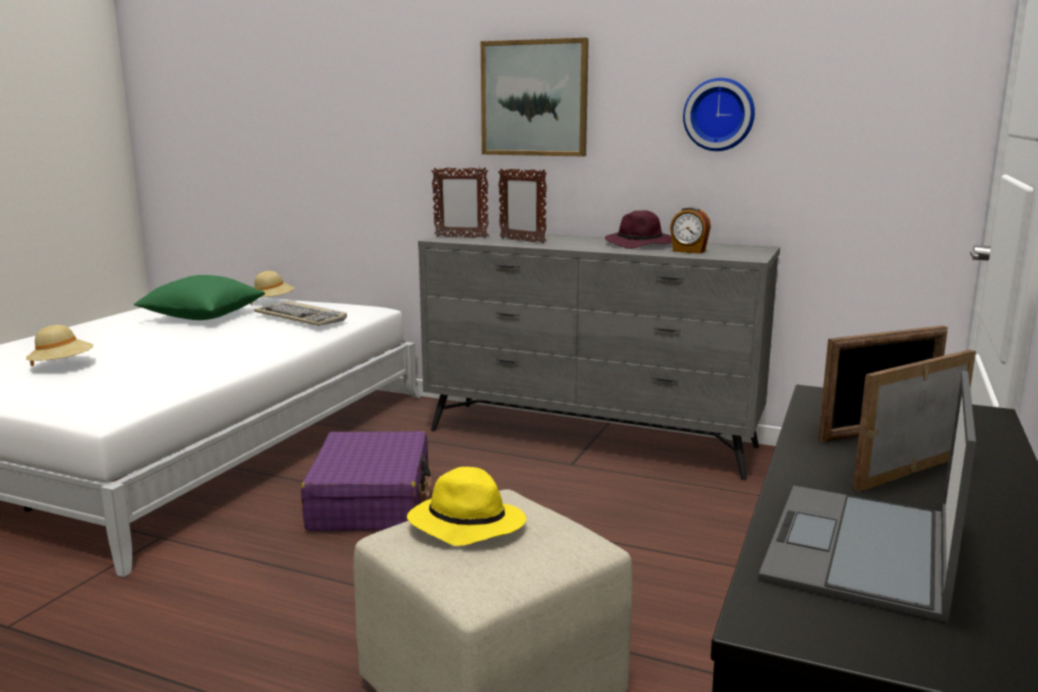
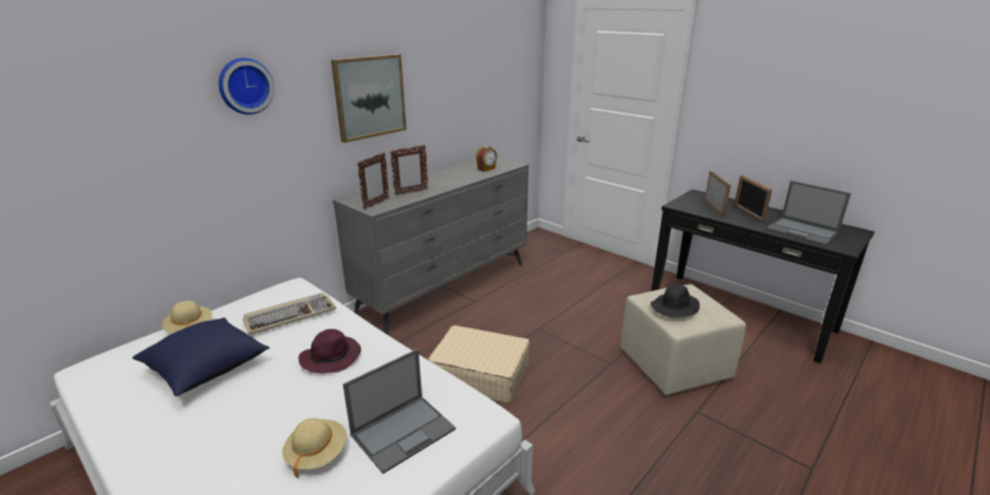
camera: 70 degrees left, 10 degrees up
green pillow [134,275,265,320] -> blue pillow [132,318,269,397]
purple suitcase [301,431,431,531] -> beige suitcase [427,325,530,403]
yellow hat [407,467,526,546] -> black hat [651,284,700,318]
purple hat [605,210,672,249] -> purple hat moved to [298,329,361,373]
wall clock [683,78,755,151] -> wall clock moved to [218,58,274,115]
none -> laptop [343,349,456,474]

